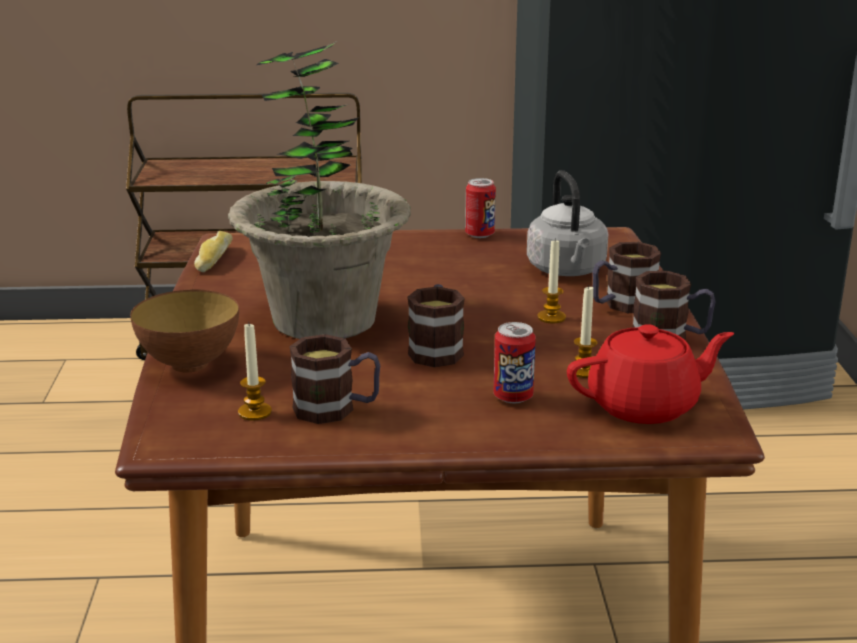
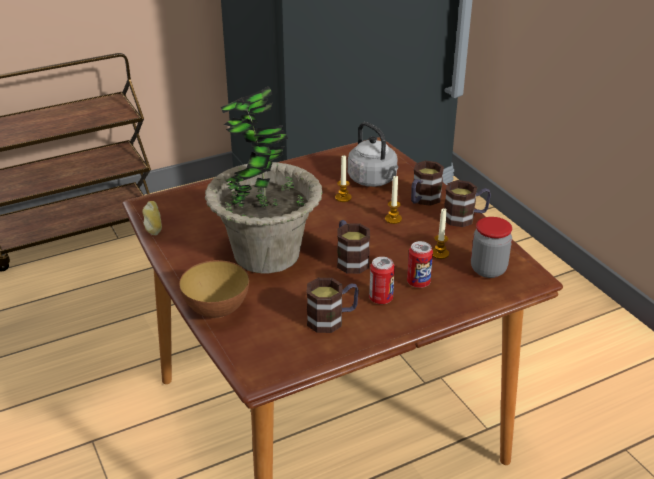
camera: 25 degrees left, 10 degrees up
candle [238,324,272,421] -> candle moved to [335,156,352,202]
can [465,178,496,238] -> can moved to [369,257,395,304]
red teapot [567,324,734,424] -> jar [471,217,512,278]

